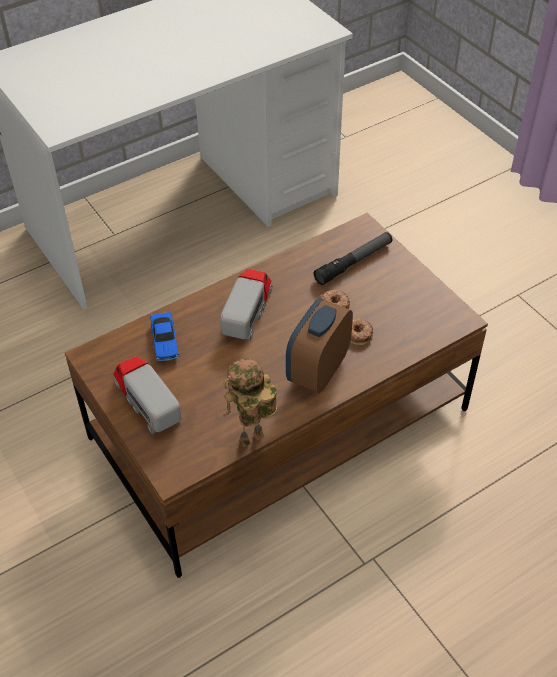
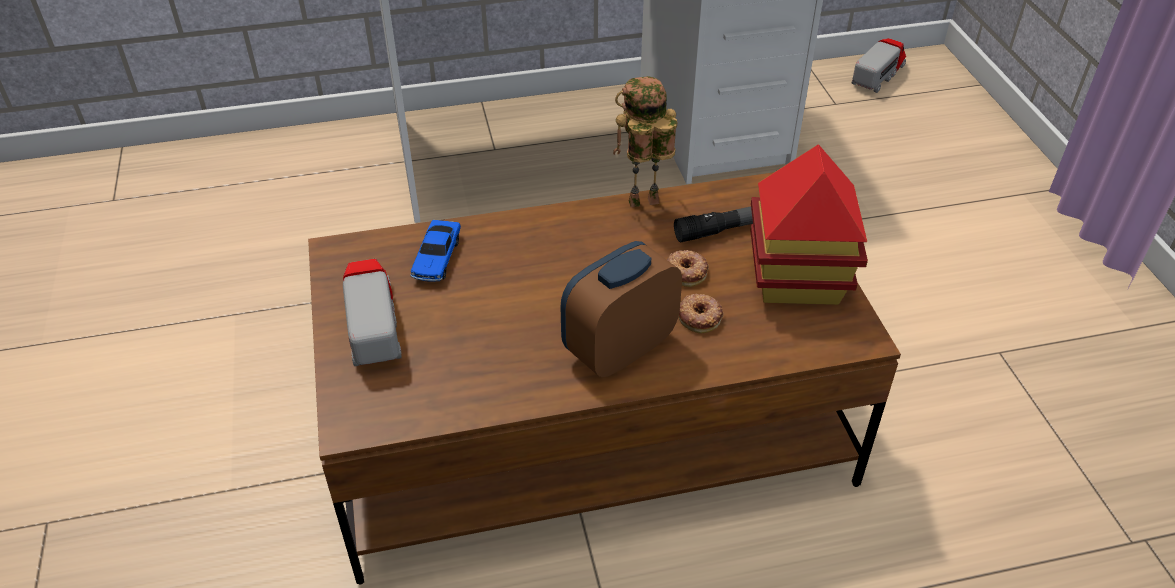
camera: 20 degrees right, 5 degrees down
toy truck [220,269,272,340] -> toy truck moved to [852,38,906,93]
toy robot [223,358,277,448] -> toy robot moved to [613,76,677,207]
none -> toy house [750,144,868,305]

